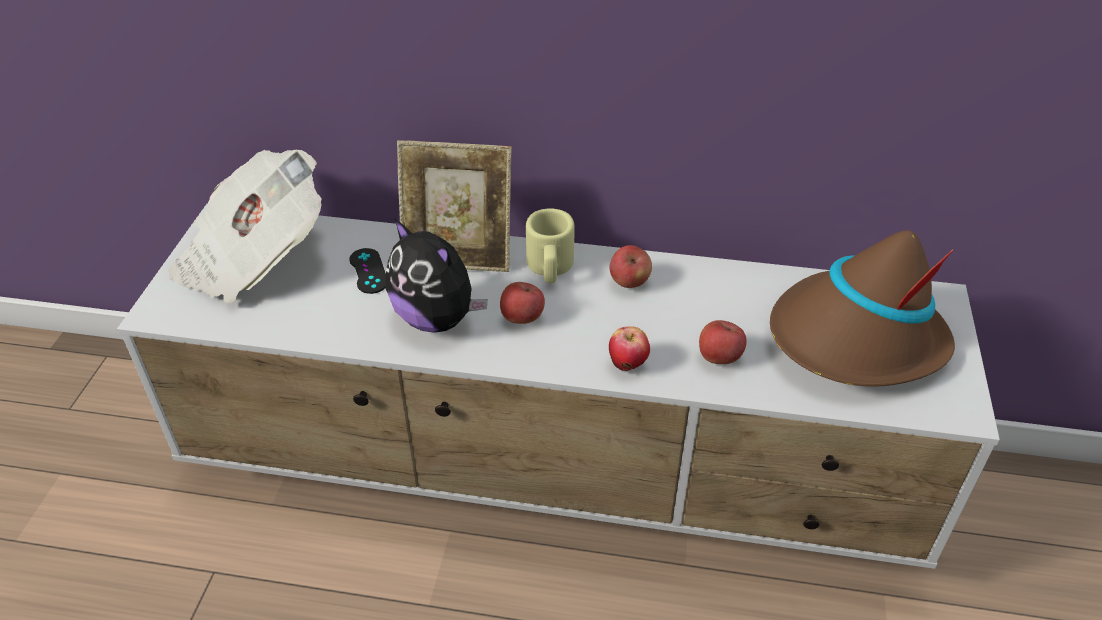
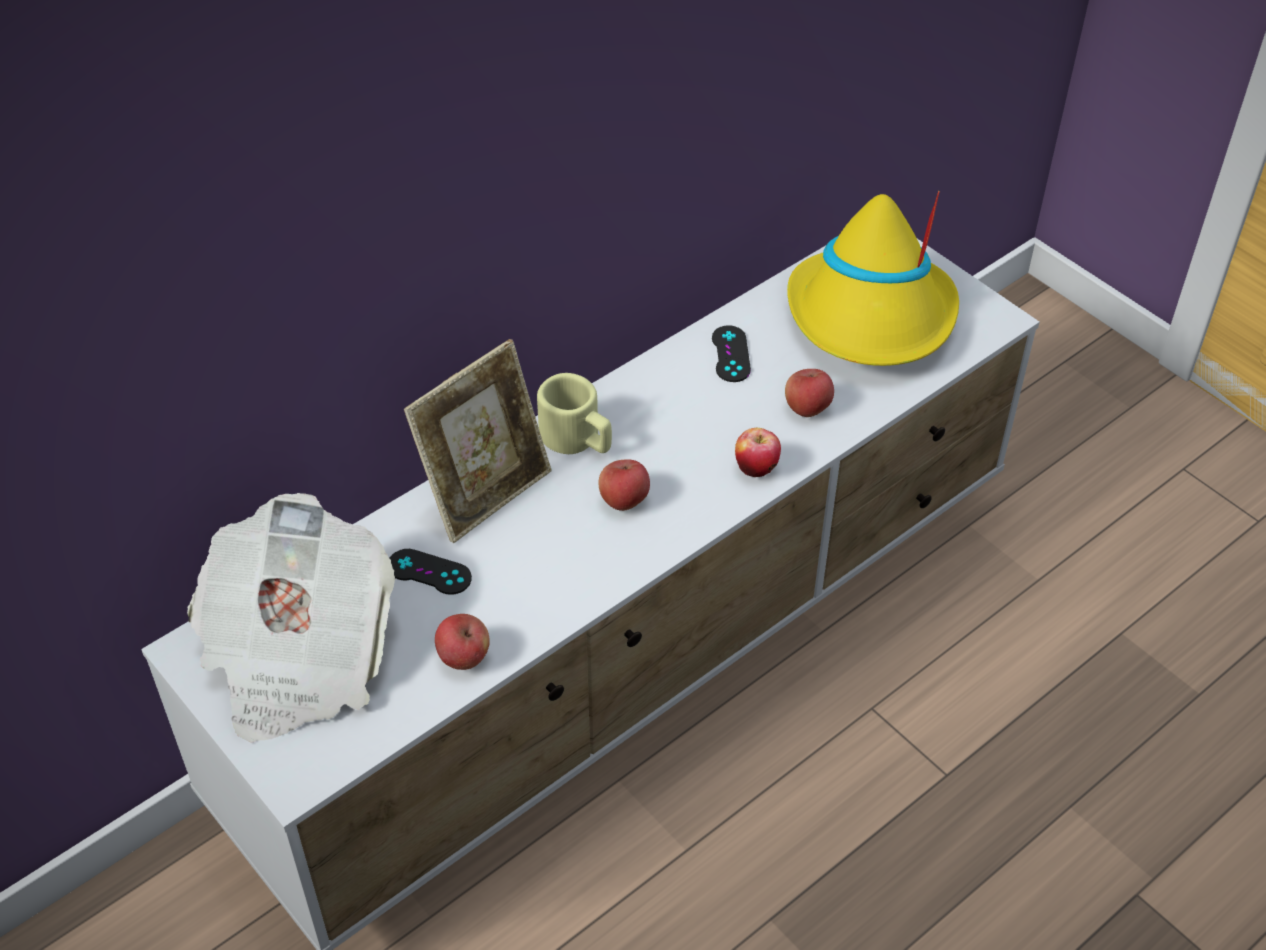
camera: 50 degrees left, 5 degrees up
plush toy [385,218,488,333] -> none
apple [610,245,652,288] -> apple moved to [435,614,490,670]
brown hat [770,230,955,387] -> yellow hat [787,191,959,366]
none -> black game controller [712,325,751,382]

